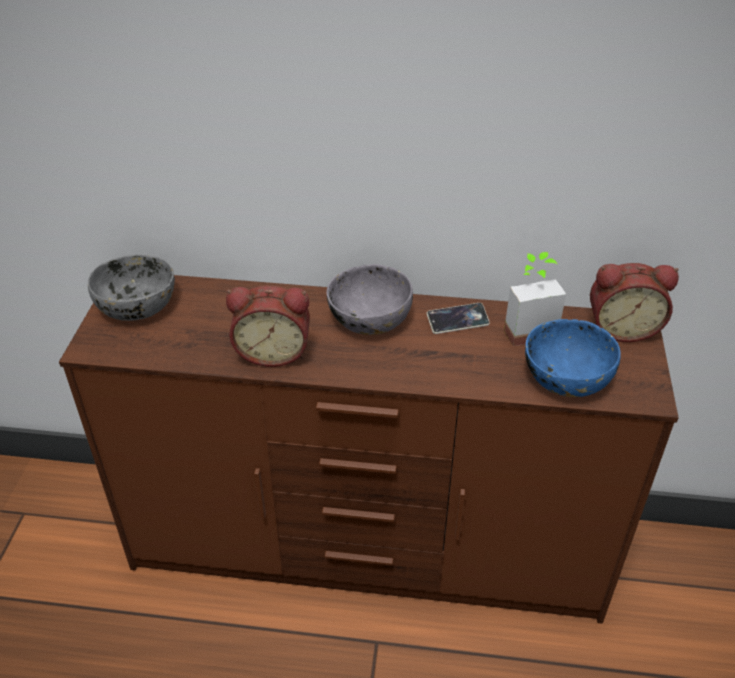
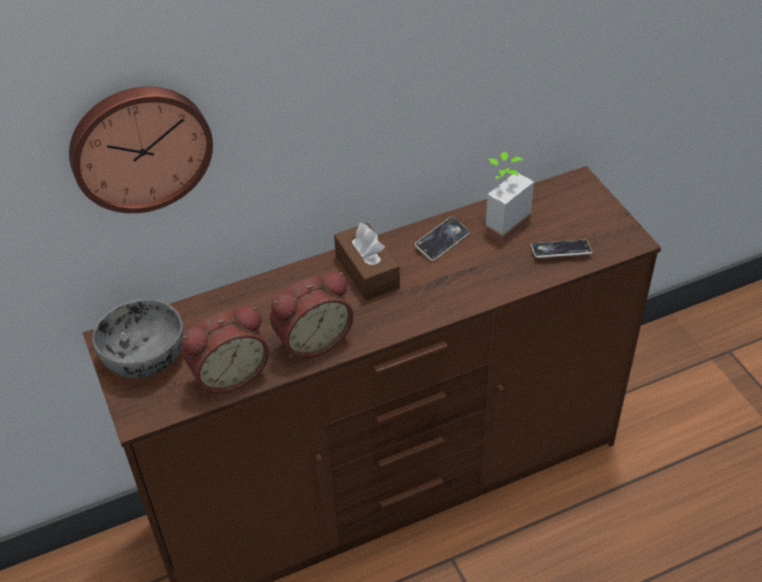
camera: 30 degrees left, 5 degrees up
grey bowl [327,264,413,335] -> brown tissue box [334,223,400,301]
blue bowl [525,319,621,397] -> phone [531,240,592,258]
alarm clock [590,263,679,342] -> alarm clock moved to [181,306,269,394]
none -> wall clock [69,87,213,213]

